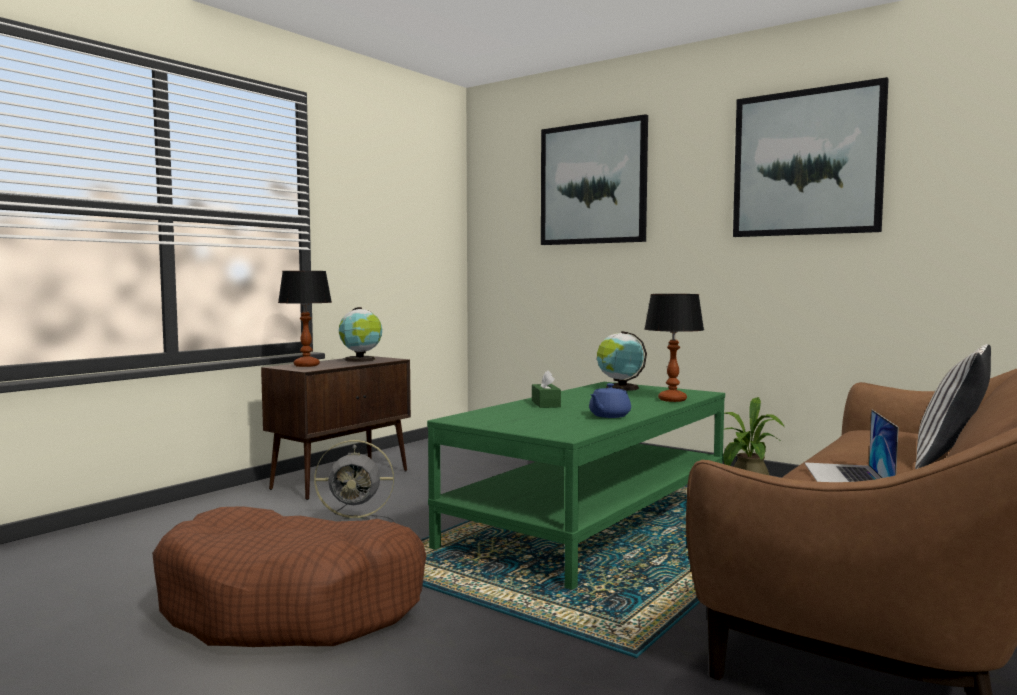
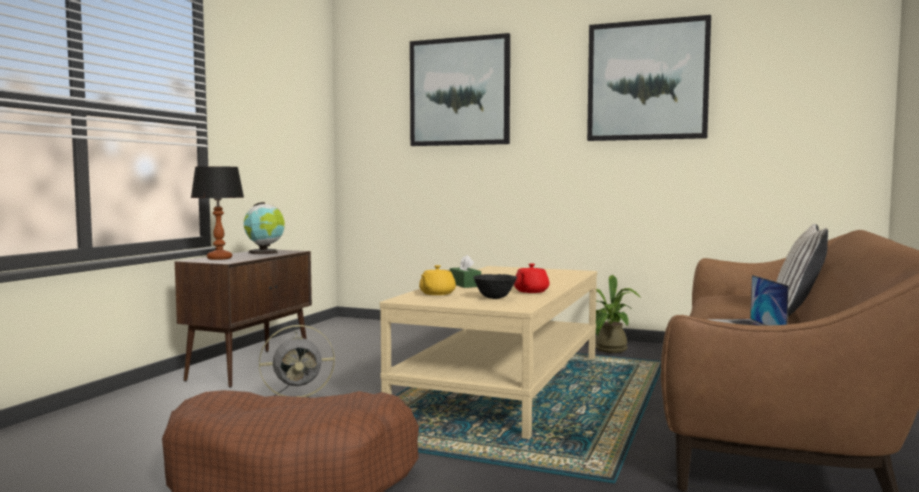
camera: 15 degrees left, 0 degrees up
green coffee table [427,382,725,590] -> beige coffee table [380,266,597,439]
blue teapot [589,383,631,418] -> red teapot [514,263,549,293]
globe [597,331,647,391] -> none
table lamp [644,294,704,402] -> none
none -> yellow teapot [419,265,456,295]
none -> black bowl [473,274,517,299]

